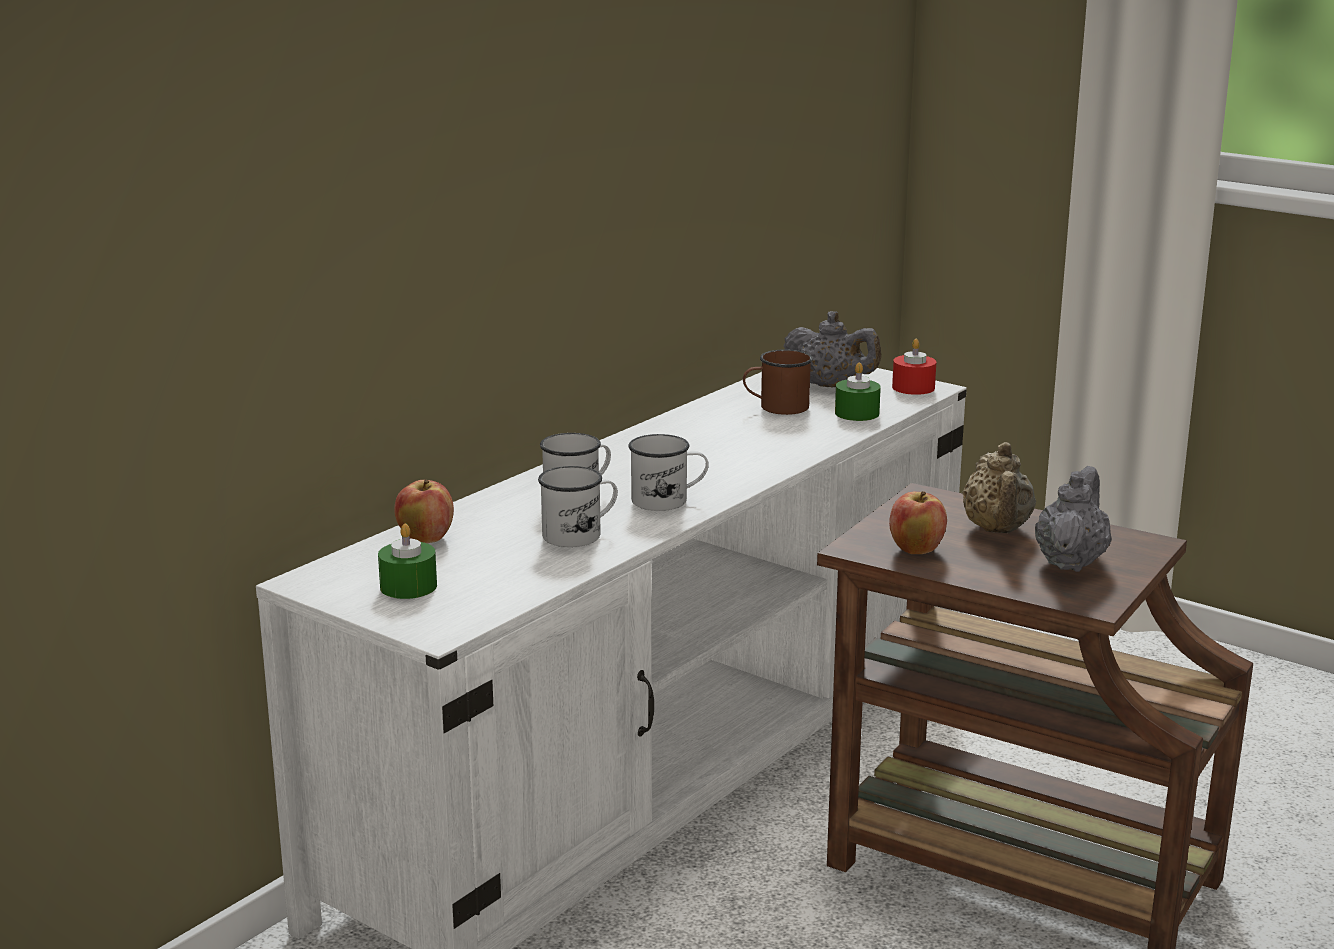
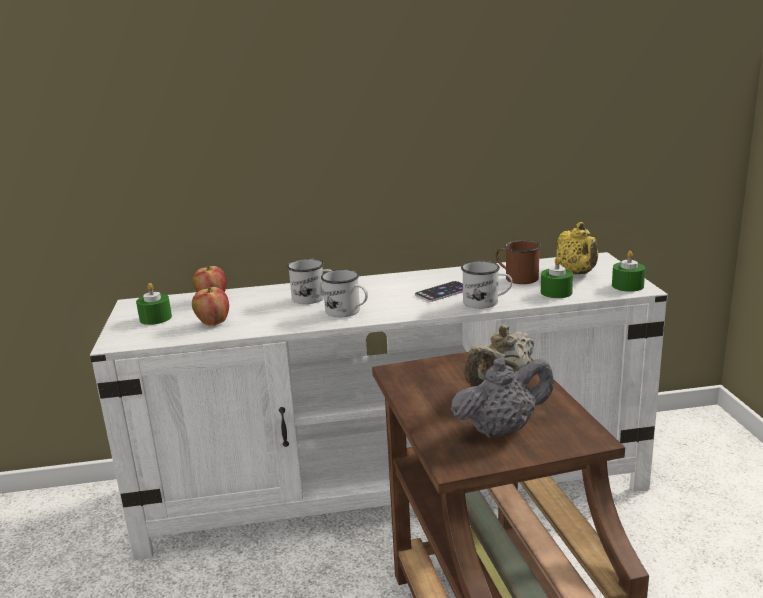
camera: 45 degrees right, 0 degrees up
white mug [538,466,618,547] -> white mug moved to [461,261,512,309]
grey teapot [783,311,881,387] -> yellow teapot [556,222,599,274]
apple [889,491,947,554] -> apple moved to [192,287,229,326]
red candle [892,339,936,395] -> green candle [612,251,645,292]
none -> phone [415,281,463,302]

